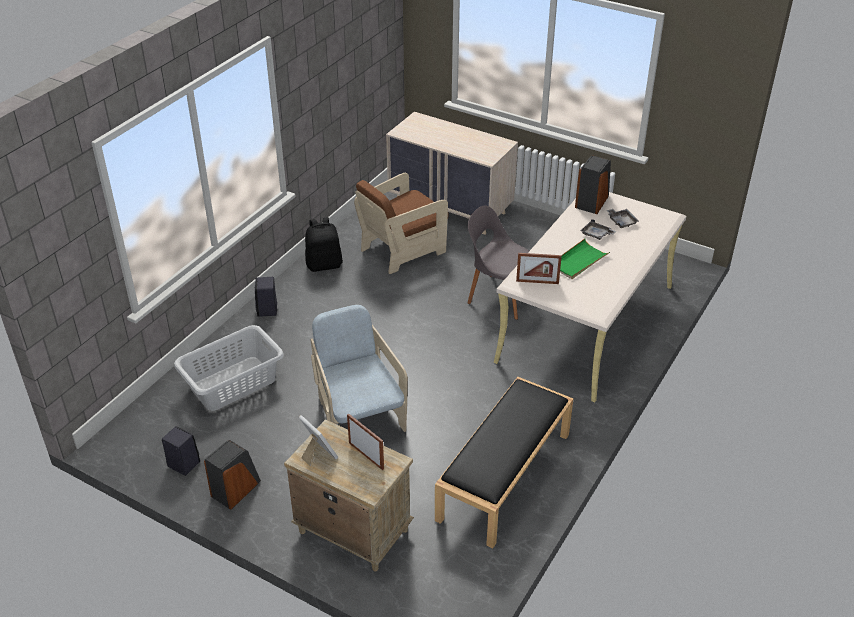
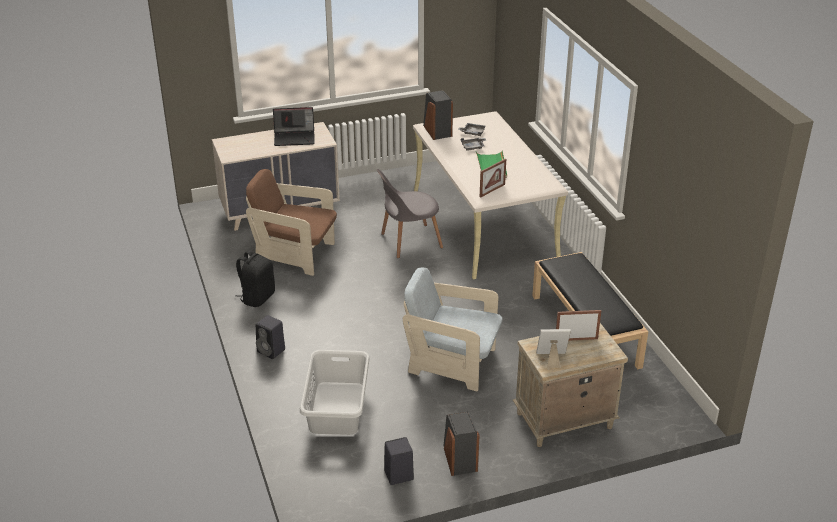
camera: 50 degrees left, 5 degrees down
brown armchair [354,173,449,274] -> brown armchair turned 105 degrees clockwise [246,169,337,276]
none -> laptop [273,107,315,146]

